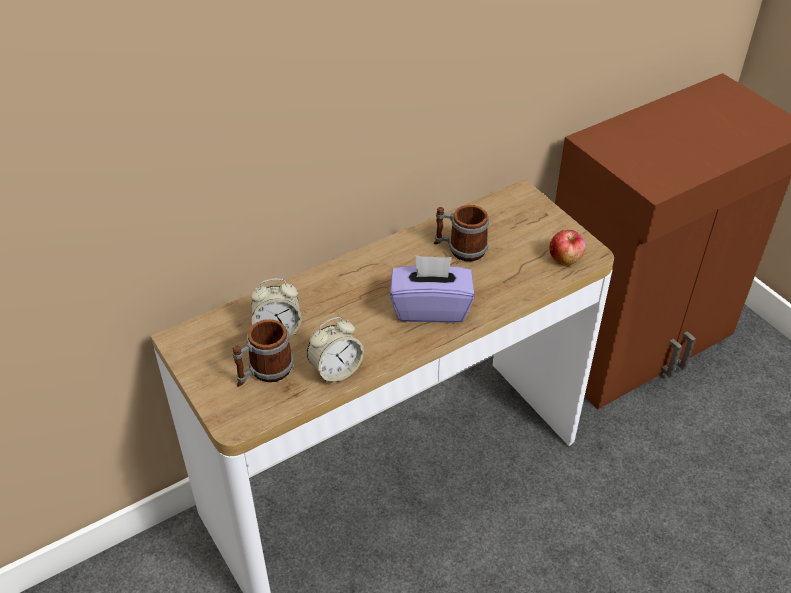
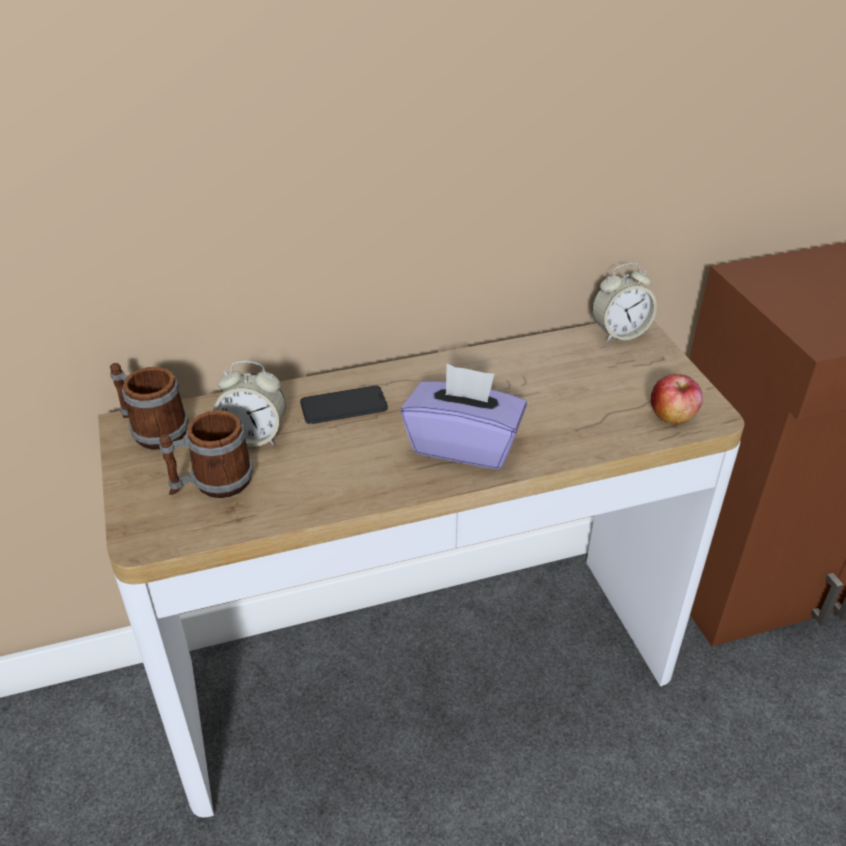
camera: 15 degrees right, 5 degrees down
alarm clock [307,317,364,384] -> alarm clock moved to [592,263,657,342]
mug [434,205,489,261] -> mug moved to [110,363,189,450]
none -> phone [300,386,388,424]

